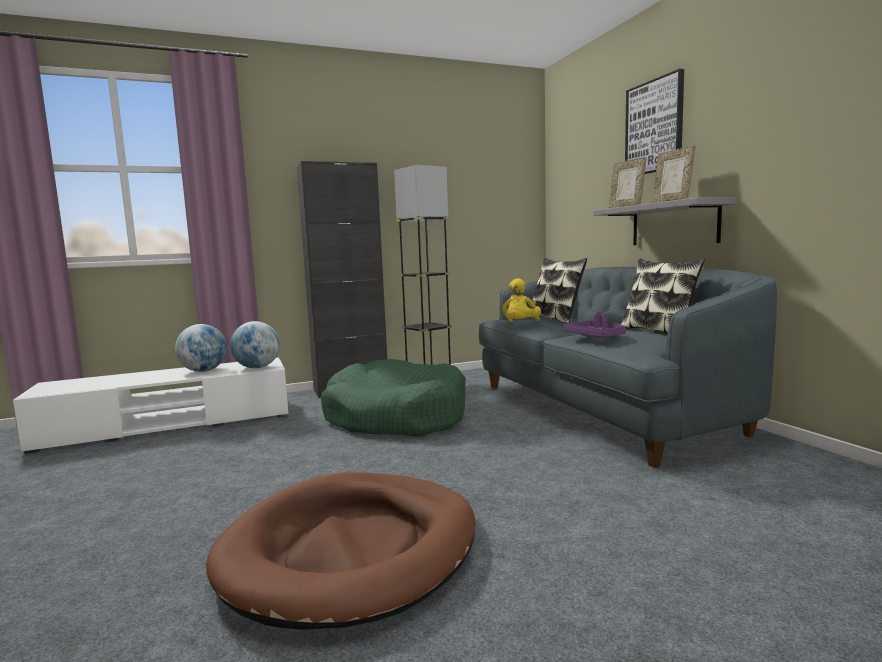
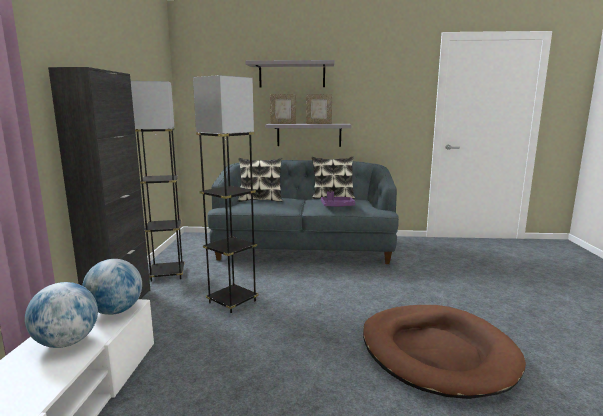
camera: 65 degrees left, 5 degrees up
green dog bed [321,359,465,437] -> grey floor lamp [193,75,259,313]
yellow plush toy [502,278,541,322] -> none
picture [625,69,684,174] -> grey shelf [245,60,334,88]

